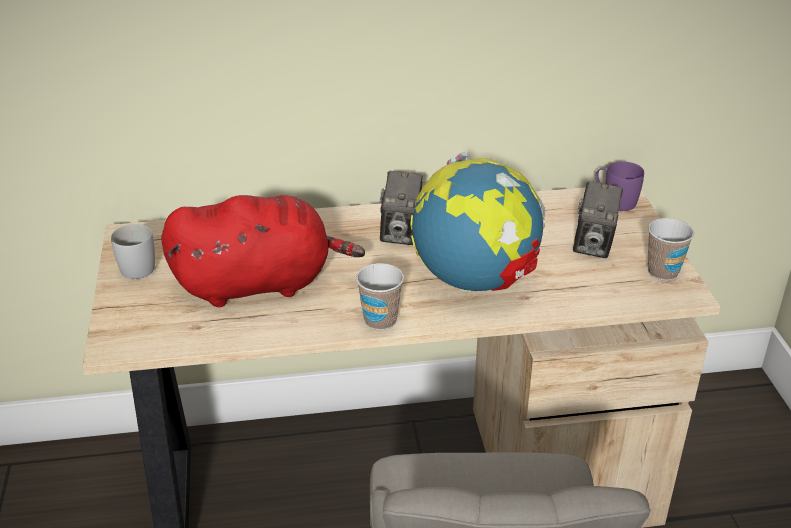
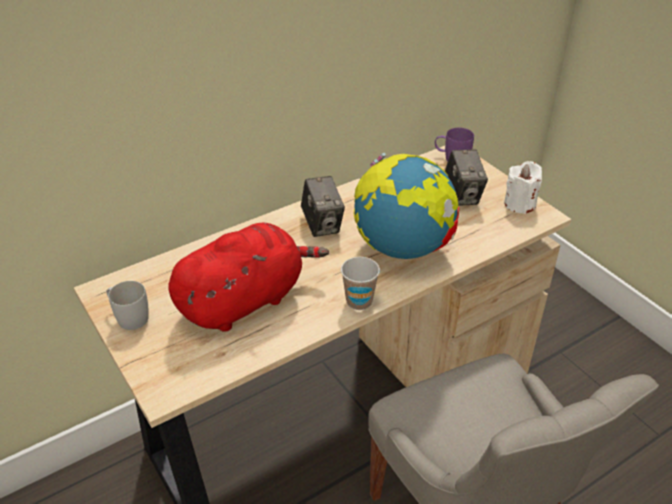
camera: 25 degrees left, 5 degrees up
cup [648,218,694,281] -> white candle [504,161,542,214]

